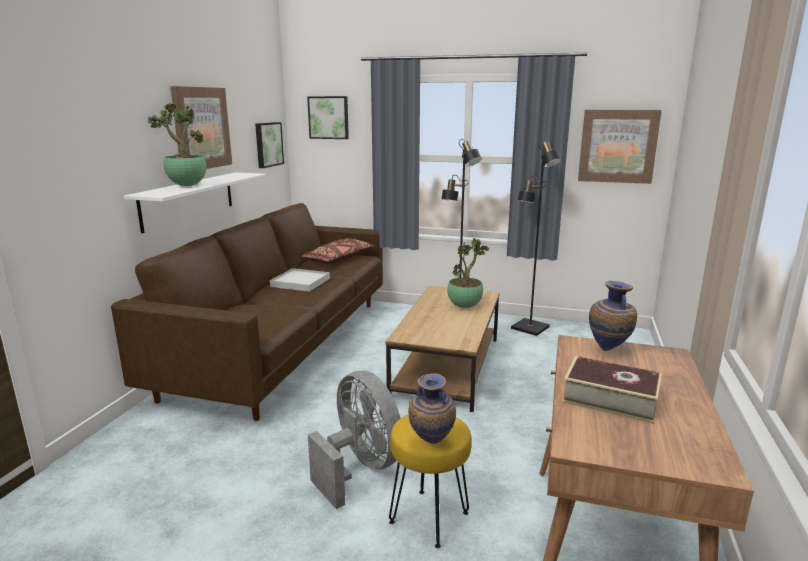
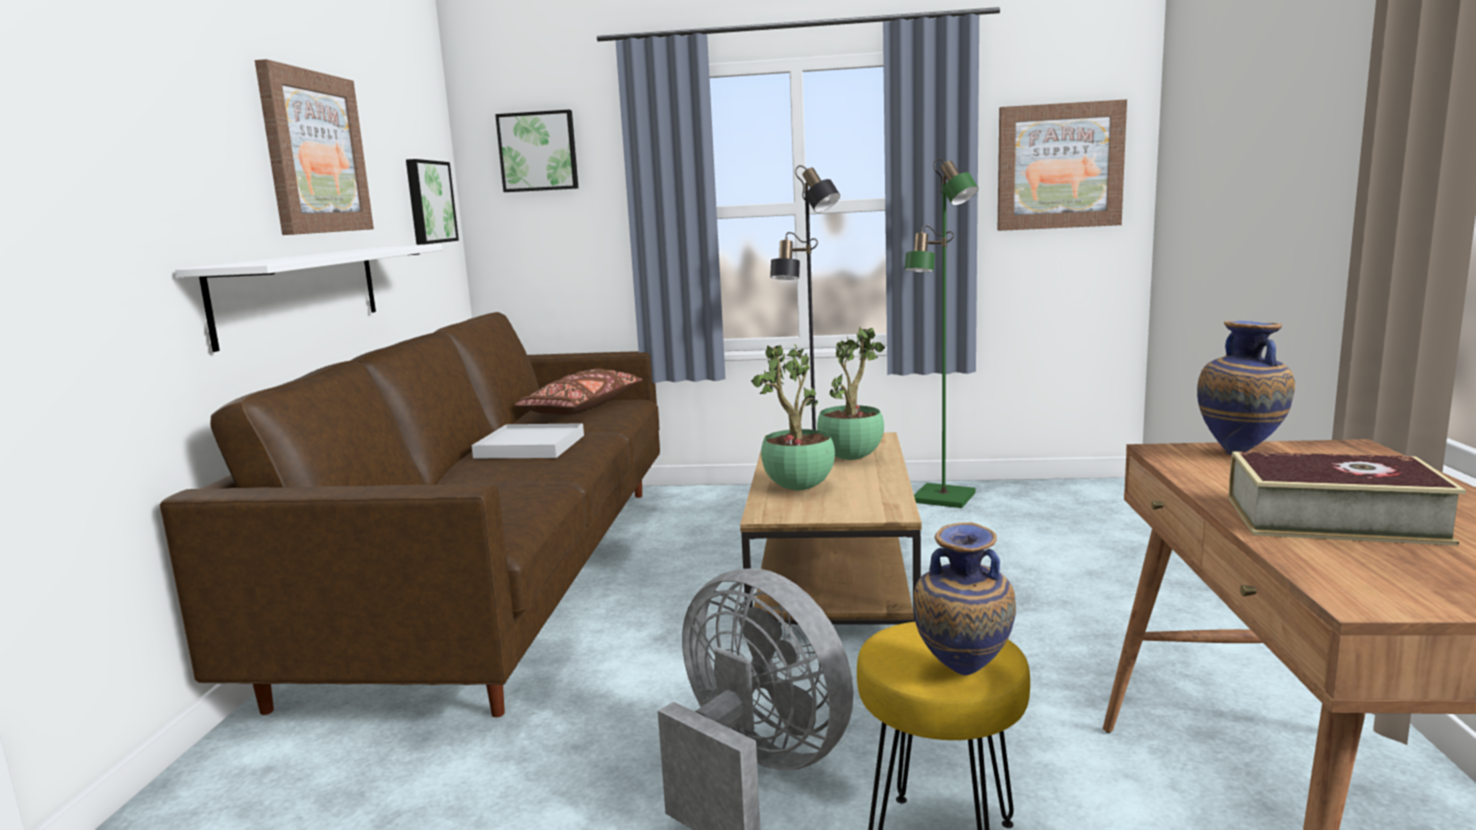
camera: 10 degrees left, 5 degrees down
potted plant [148,103,206,186] -> potted plant moved to [751,344,835,490]
black floor lamp [511,140,561,336] -> green floor lamp [905,159,978,508]

